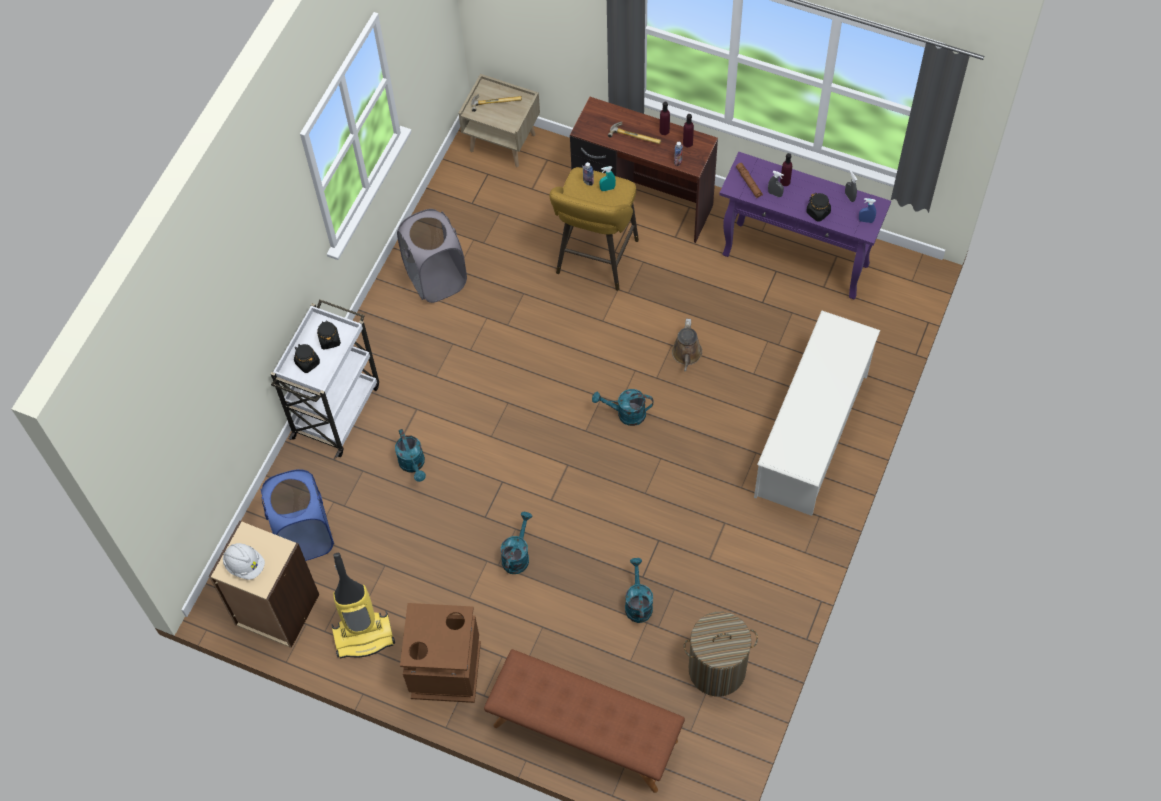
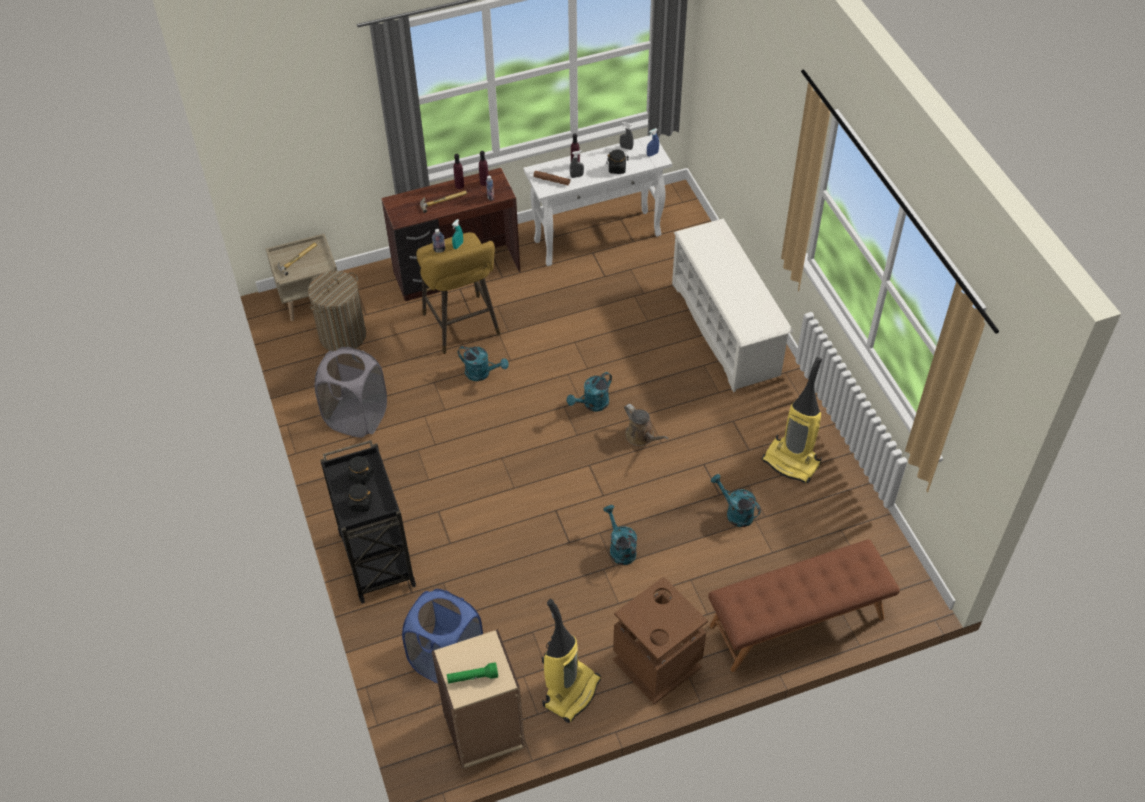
camera: 45 degrees left, 10 degrees down
white hard hat [223,543,265,580] -> green flashlight [447,662,498,684]
white cart [271,299,379,458] -> black cart [320,440,416,604]
turquoise watering can [395,429,426,482] -> turquoise watering can moved to [458,346,509,381]
brown watering can [672,318,702,372] -> brown watering can moved to [624,404,669,446]
laundry basket [684,612,758,697] -> laundry basket moved to [308,271,366,351]
purple console table [719,152,891,299] -> white console table [524,135,672,266]
none -> vacuum cleaner [762,357,822,484]

